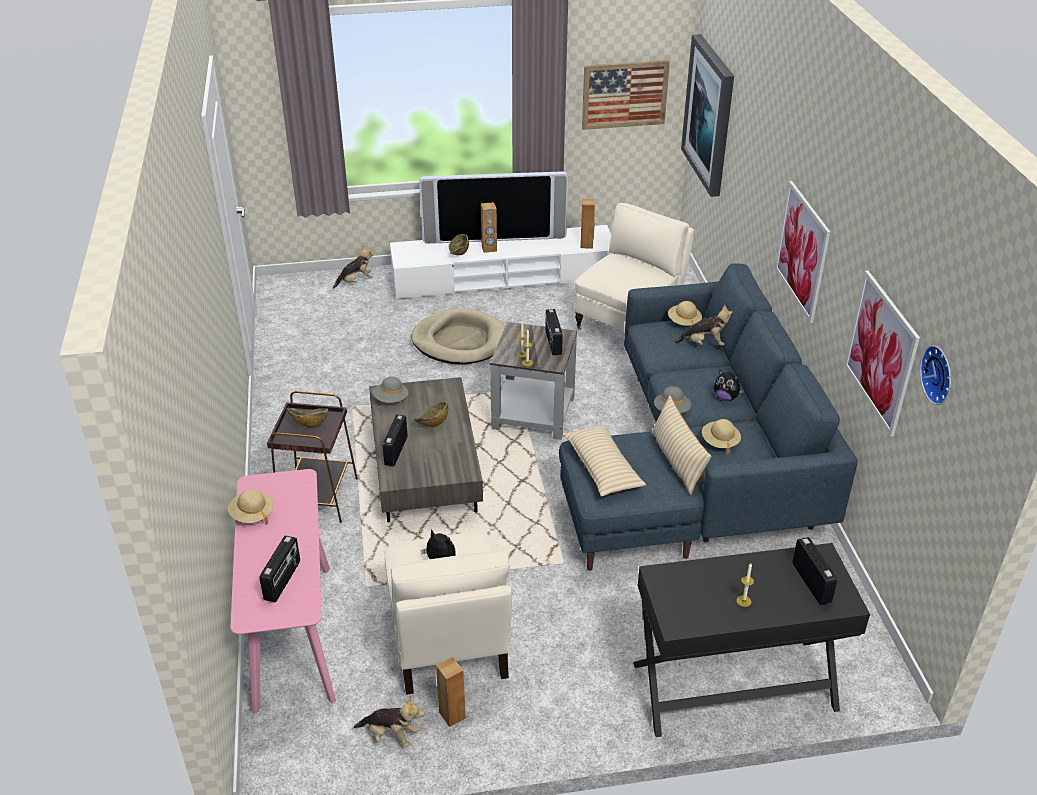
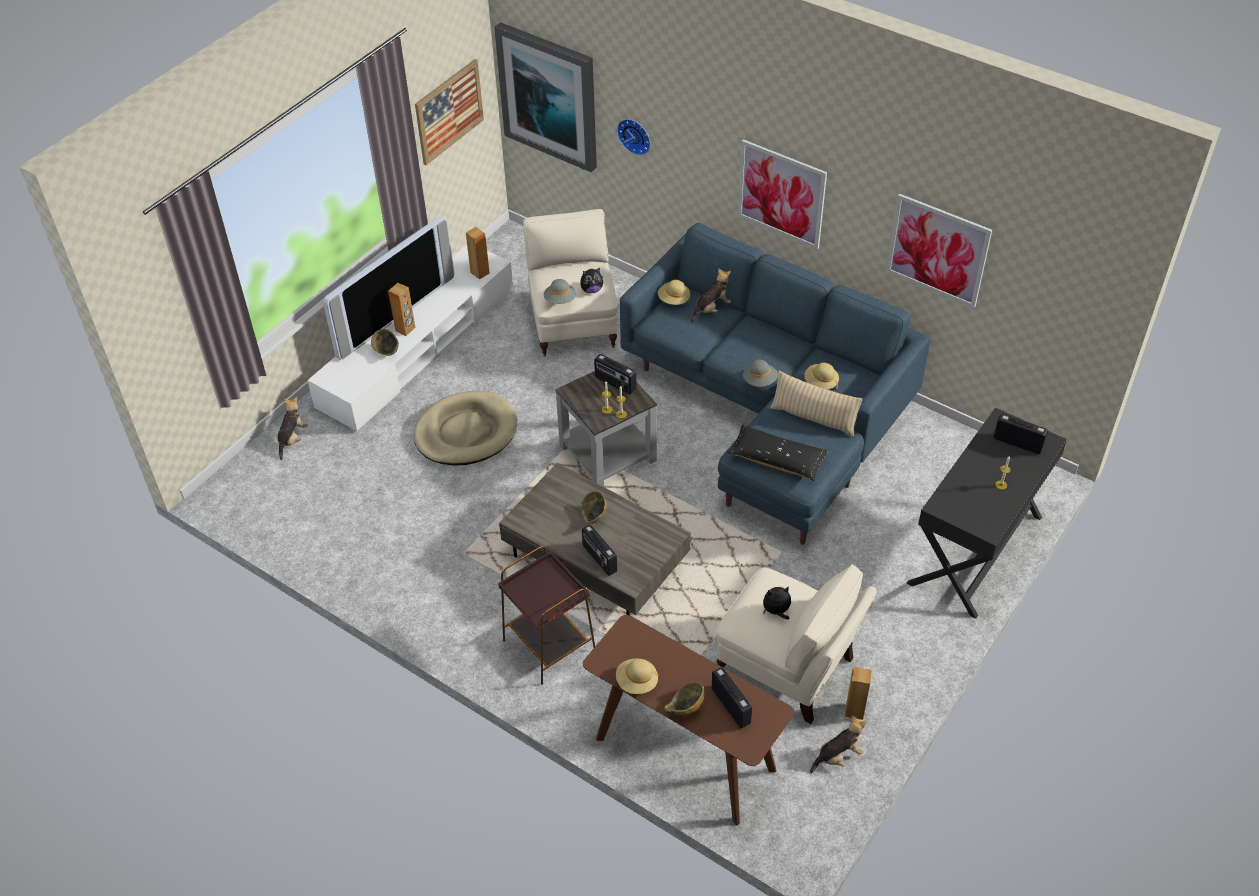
camera: 45 degrees left, 10 degrees up
pink console table [230,469,336,714] -> brown console table [583,615,794,825]
bowl [286,408,329,428] -> bowl moved to [664,682,705,715]
grey hat [372,376,409,403] -> grey hat moved to [544,279,576,304]
beige pillow [562,424,646,497] -> black pillow [727,424,828,481]
plush toy [714,370,744,401] -> plush toy moved to [580,268,603,293]
wall clock [920,345,951,405] -> wall clock moved to [617,119,651,156]

